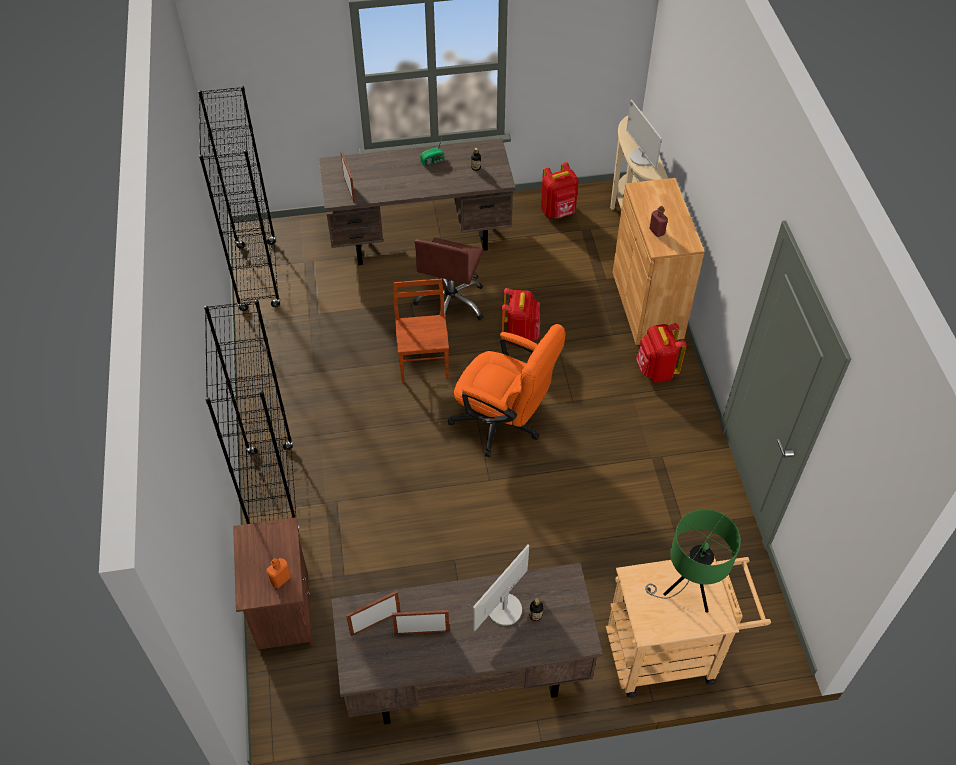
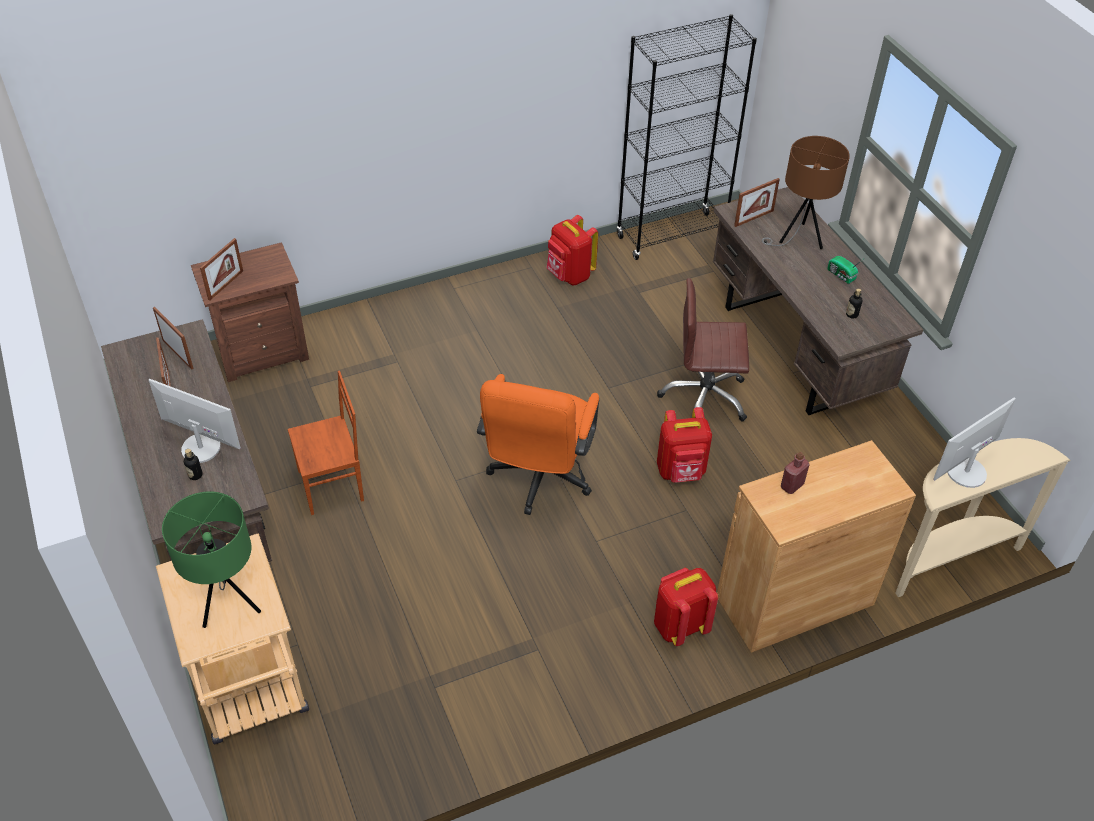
camera: 75 degrees right, 5 degrees down
black bookcase [204,300,300,532] -> none
orange bottle [266,558,291,588] -> picture frame [200,238,243,301]
brown chair [393,278,449,383] -> brown chair moved to [288,370,364,515]
red backpack [541,162,578,219] -> red backpack moved to [547,215,598,285]
none -> brown table lamp [762,136,850,249]

